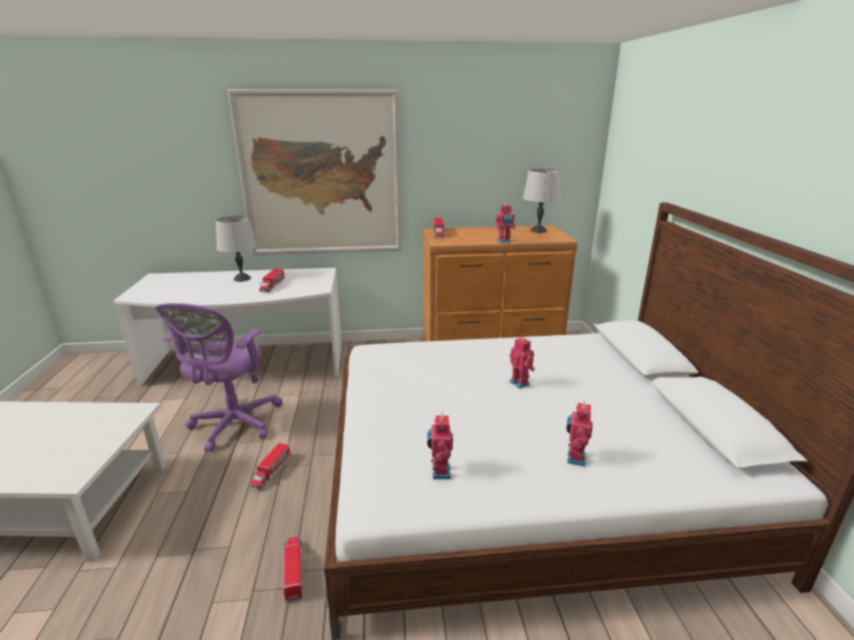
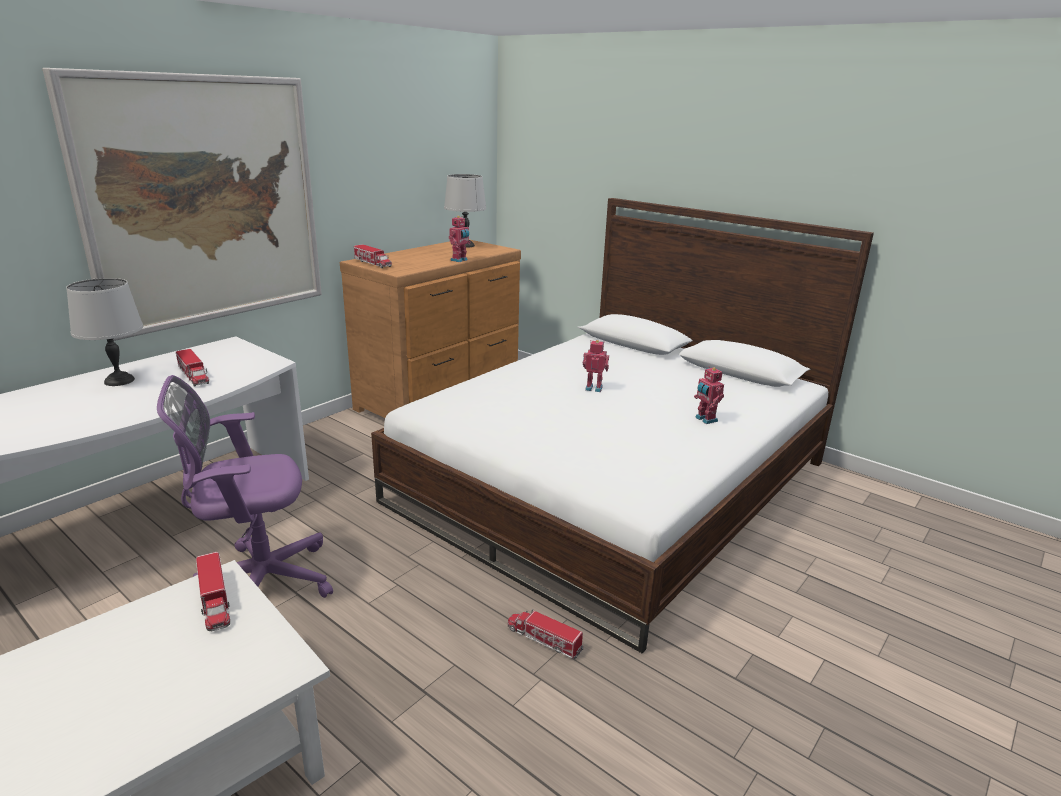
camera: 45 degrees left, 0 degrees up
purple office chair [155,303,282,452] -> purple office chair turned 105 degrees clockwise [157,375,333,598]
toy truck [250,443,291,490] -> toy truck moved to [196,552,230,631]
toy robot [427,413,453,479] -> none

